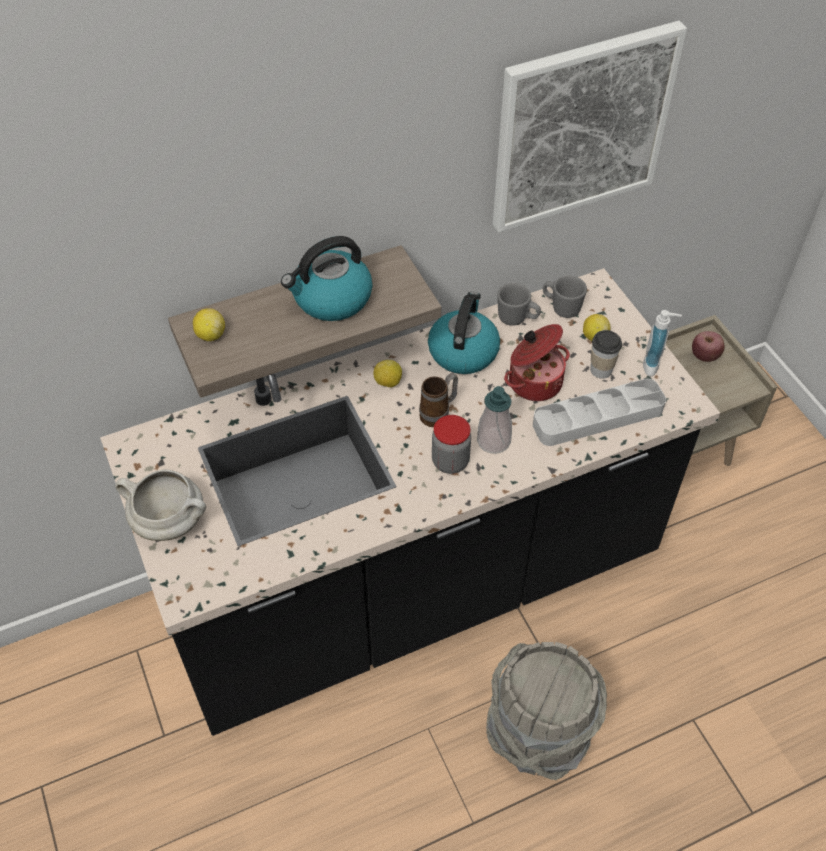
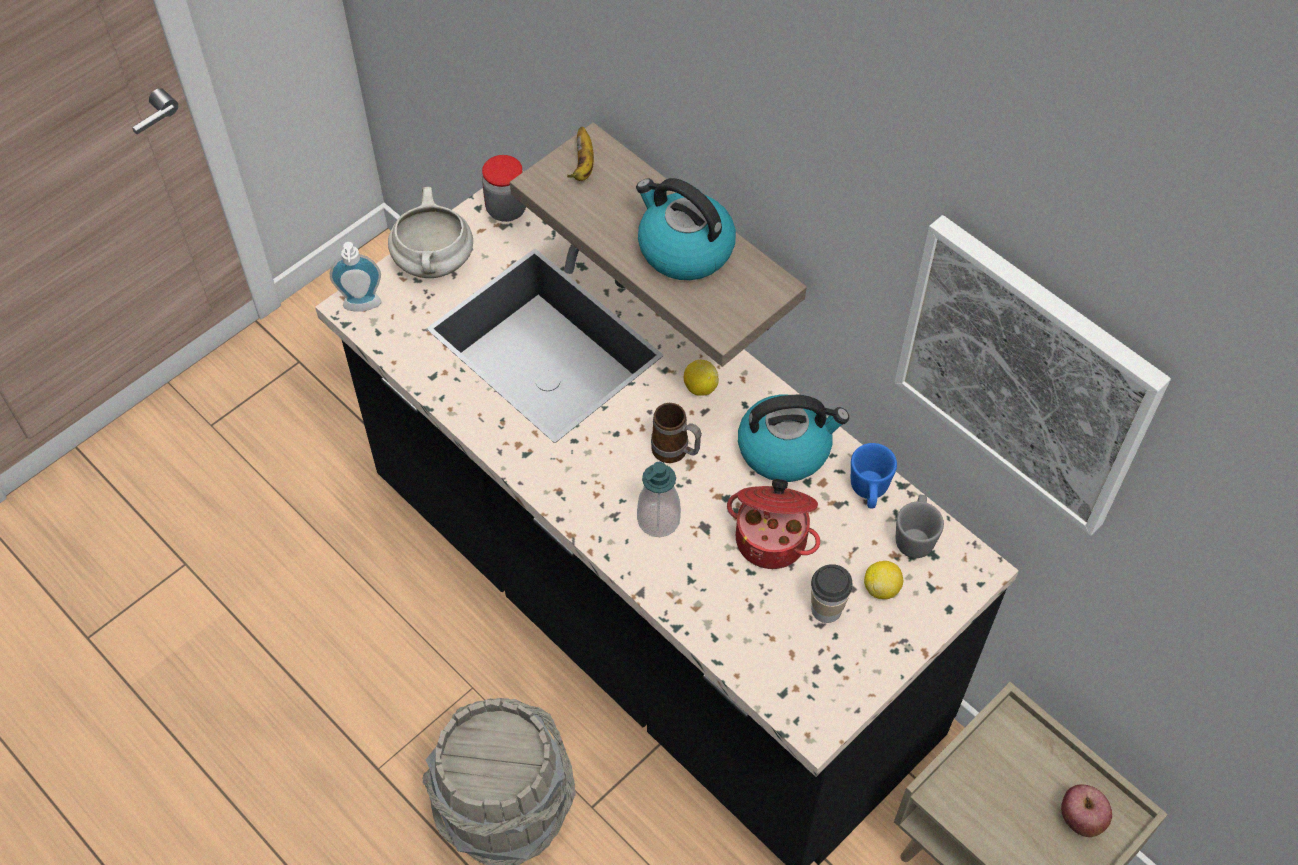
camera: 70 degrees right, 5 degrees up
lemon [193,308,225,341] -> banana [567,127,594,181]
jar [432,415,471,474] -> jar moved to [482,155,526,222]
grey mug [497,283,541,326] -> blue mug [851,443,897,509]
grey tray [533,379,666,446] -> none
soap dispenser [643,310,682,376] -> soap dispenser moved to [330,242,382,312]

